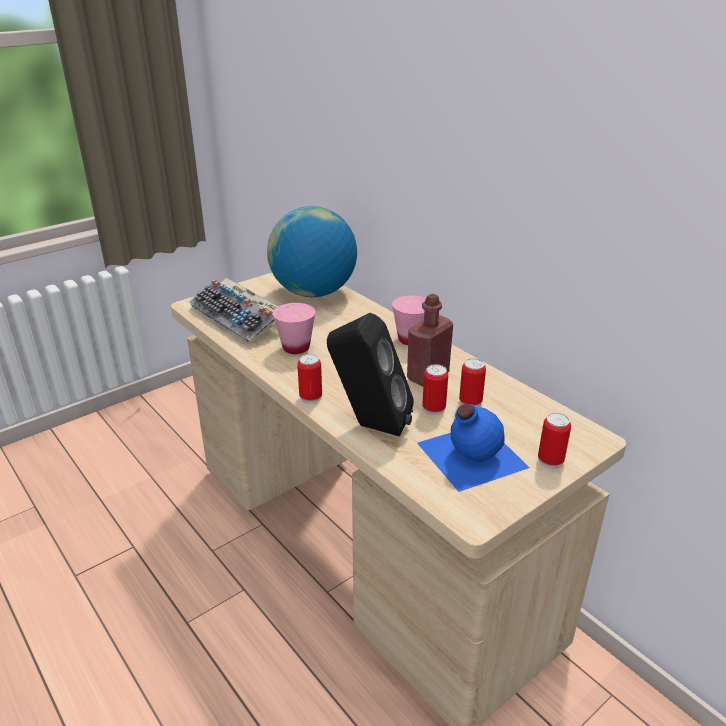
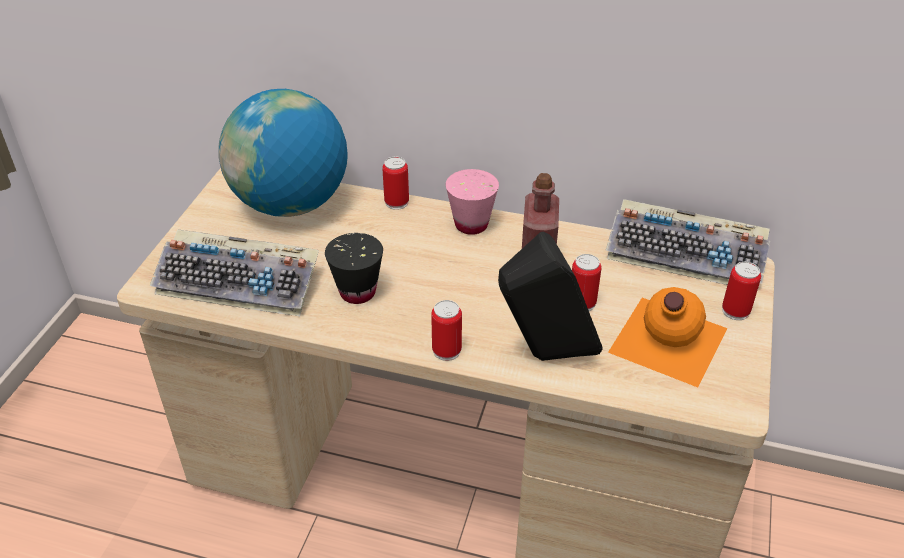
camera: 35 degrees left, 10 degrees up
pink cup [273,303,316,354] -> black cup [325,233,383,304]
blue bottle [417,404,530,492] -> orange bottle [608,287,728,387]
can [459,358,486,407] -> can moved to [382,157,409,210]
none -> keyboard [606,199,770,291]

